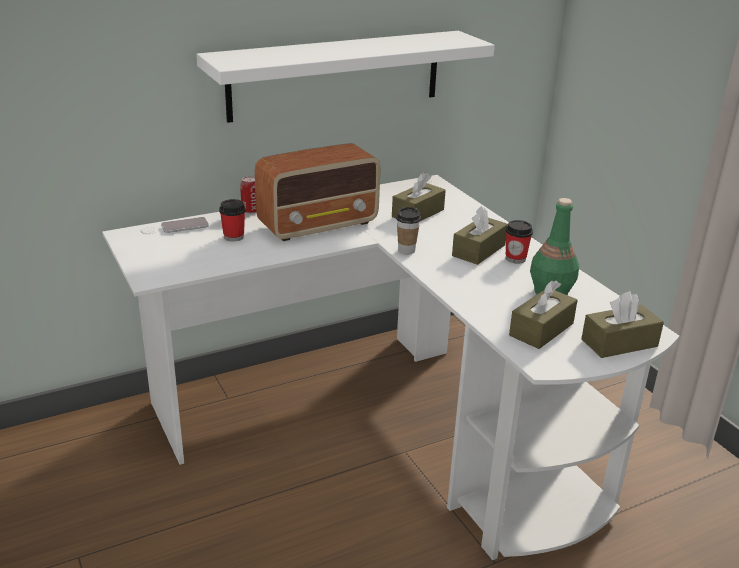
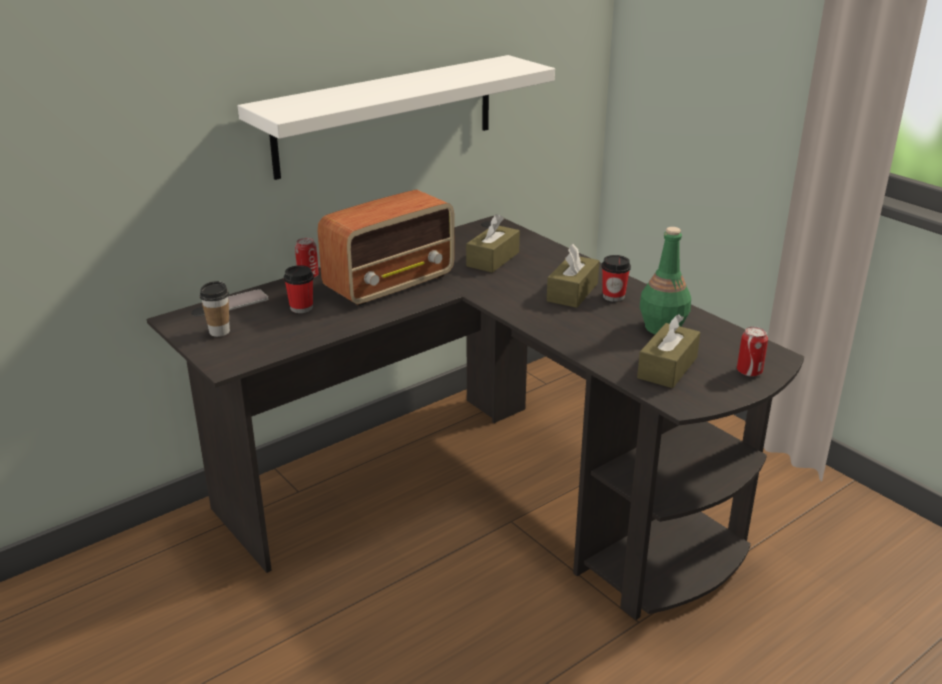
camera: 10 degrees left, 0 degrees up
white desk [102,175,679,560] -> black desk [147,215,804,620]
cup [396,207,421,255] -> cup moved to [200,281,230,337]
brown tissue box [581,291,664,358] -> can [737,326,768,377]

